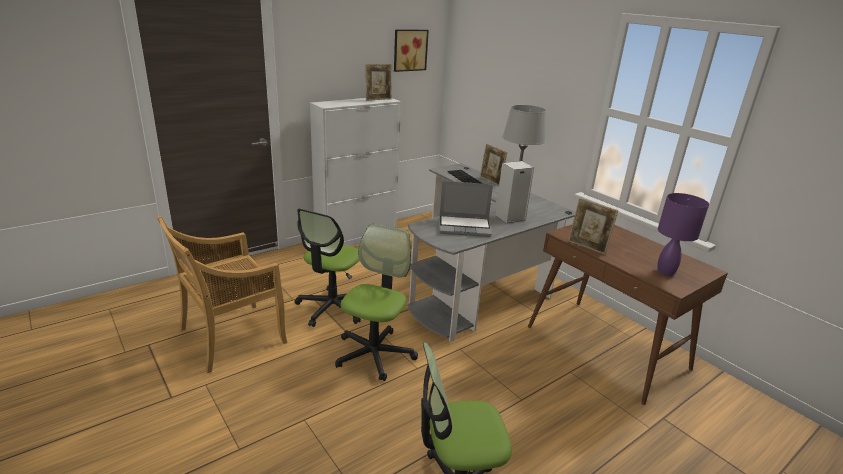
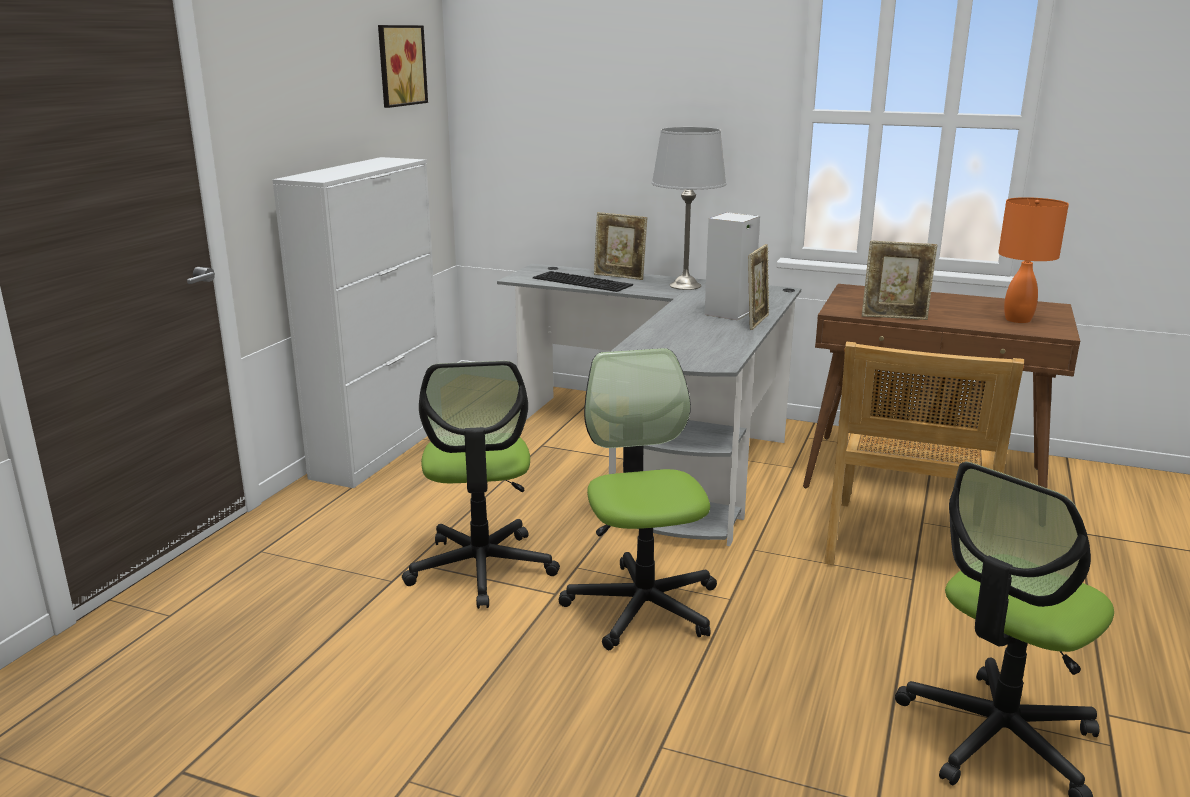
camera: 30 degrees left, 5 degrees down
beige chair [156,215,287,373] -> beige chair moved to [825,342,1024,565]
picture frame [365,64,392,101] -> picture frame moved to [748,244,769,330]
laptop [439,181,493,237] -> none
purple table lamp [657,193,709,276] -> orange table lamp [998,197,1069,323]

